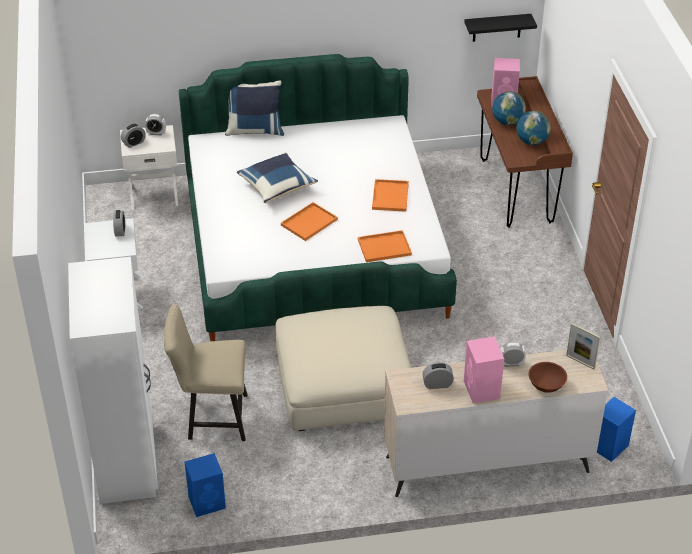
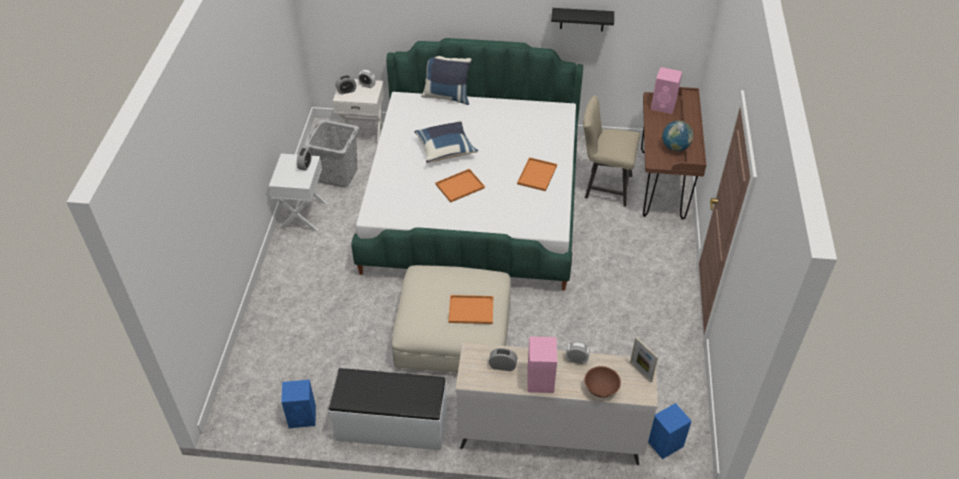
camera: 15 degrees right, 5 degrees up
white wardrobe [68,257,158,504] -> none
beige chair [164,304,248,441] -> beige chair moved to [583,96,640,207]
orange tray [358,230,412,262] -> orange tray moved to [448,295,493,324]
black shelf [464,14,537,42] -> black shelf moved to [551,8,614,31]
globe [492,91,526,125] -> none
none -> grey laundry basket [304,120,359,188]
none -> white bench [329,368,447,450]

